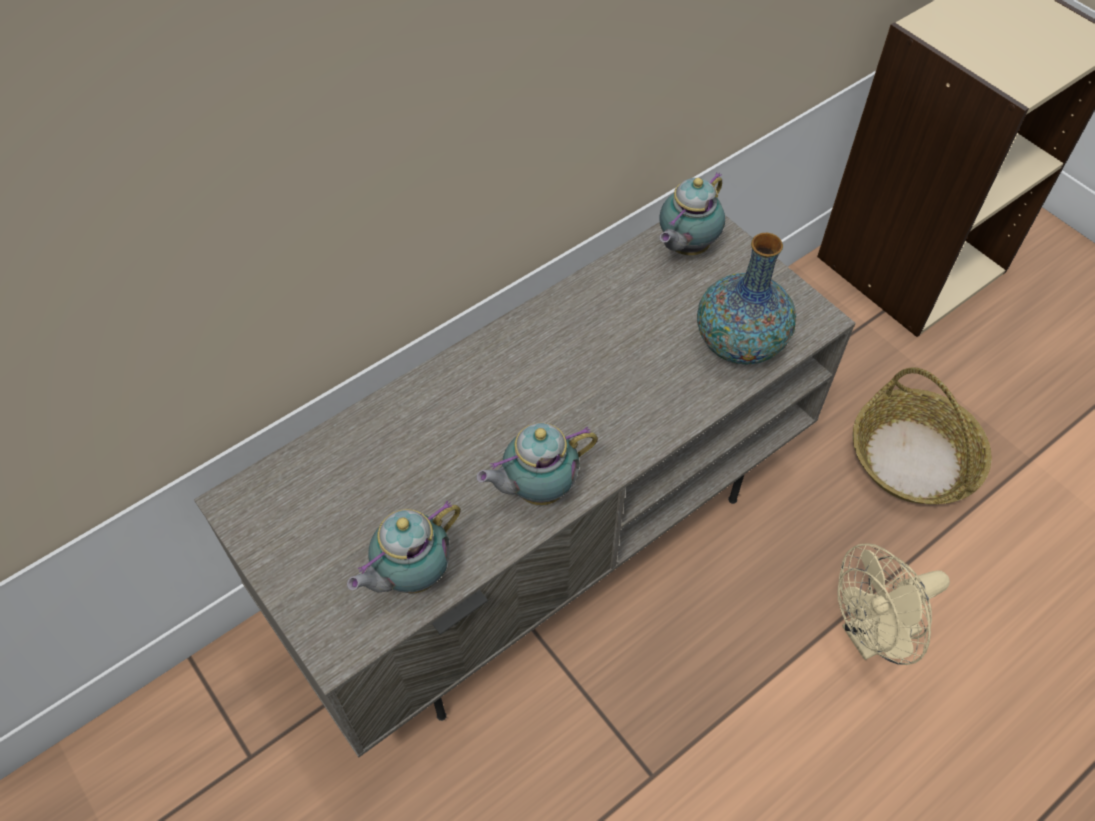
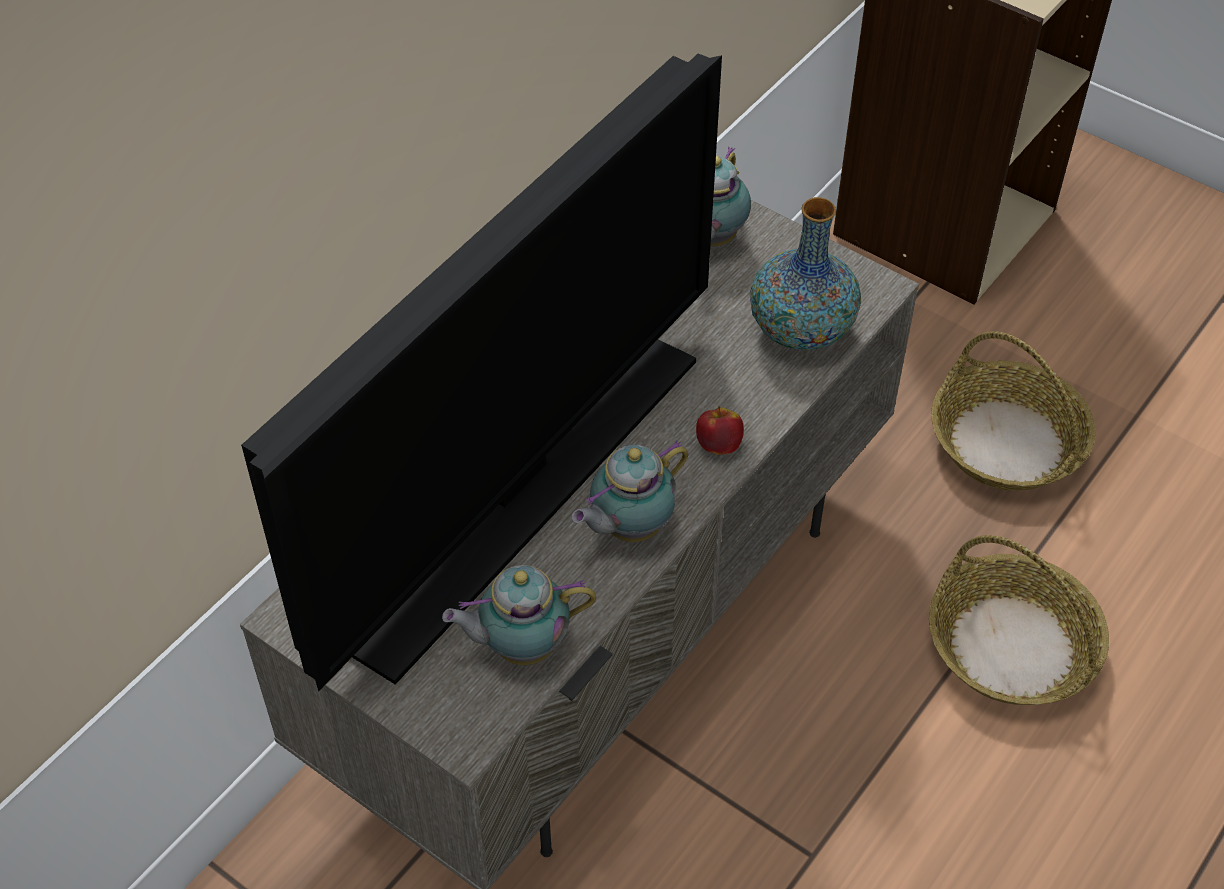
camera: 15 degrees left, 5 degrees down
teapot [347,501,461,594] -> teapot turned 45 degrees clockwise [442,565,596,665]
beige fan [837,543,950,665] -> basket [929,535,1109,705]
none -> television [241,53,722,692]
none -> apple [696,406,744,455]

